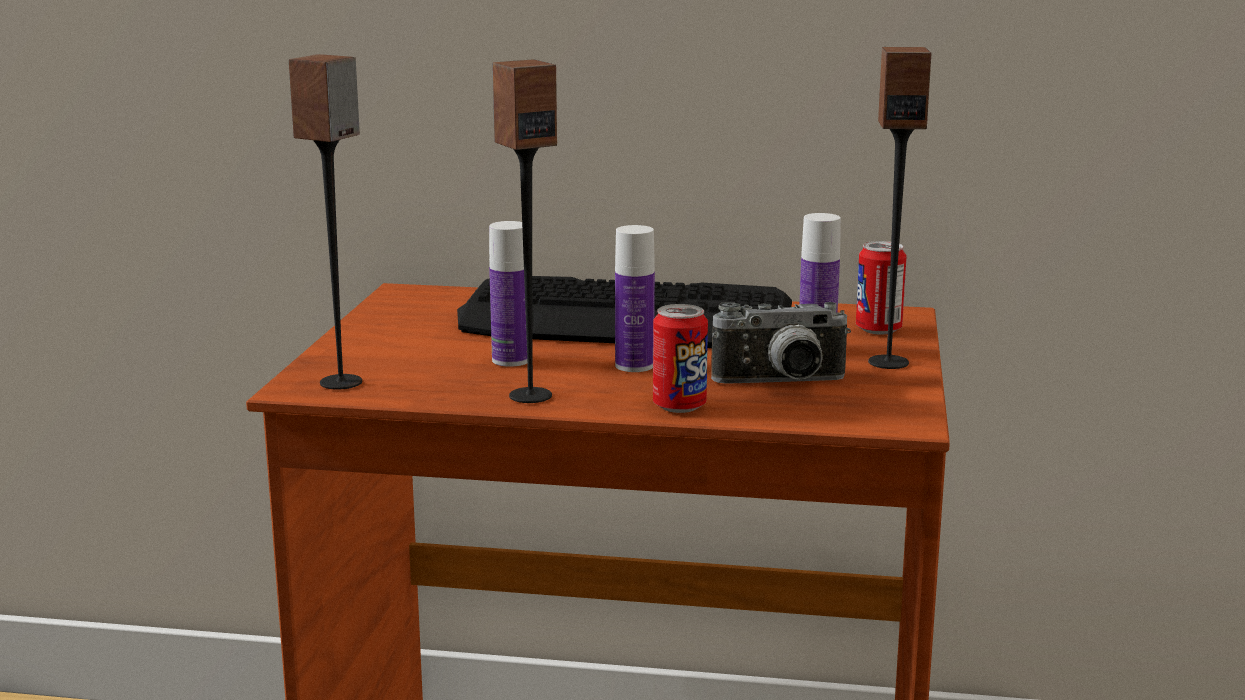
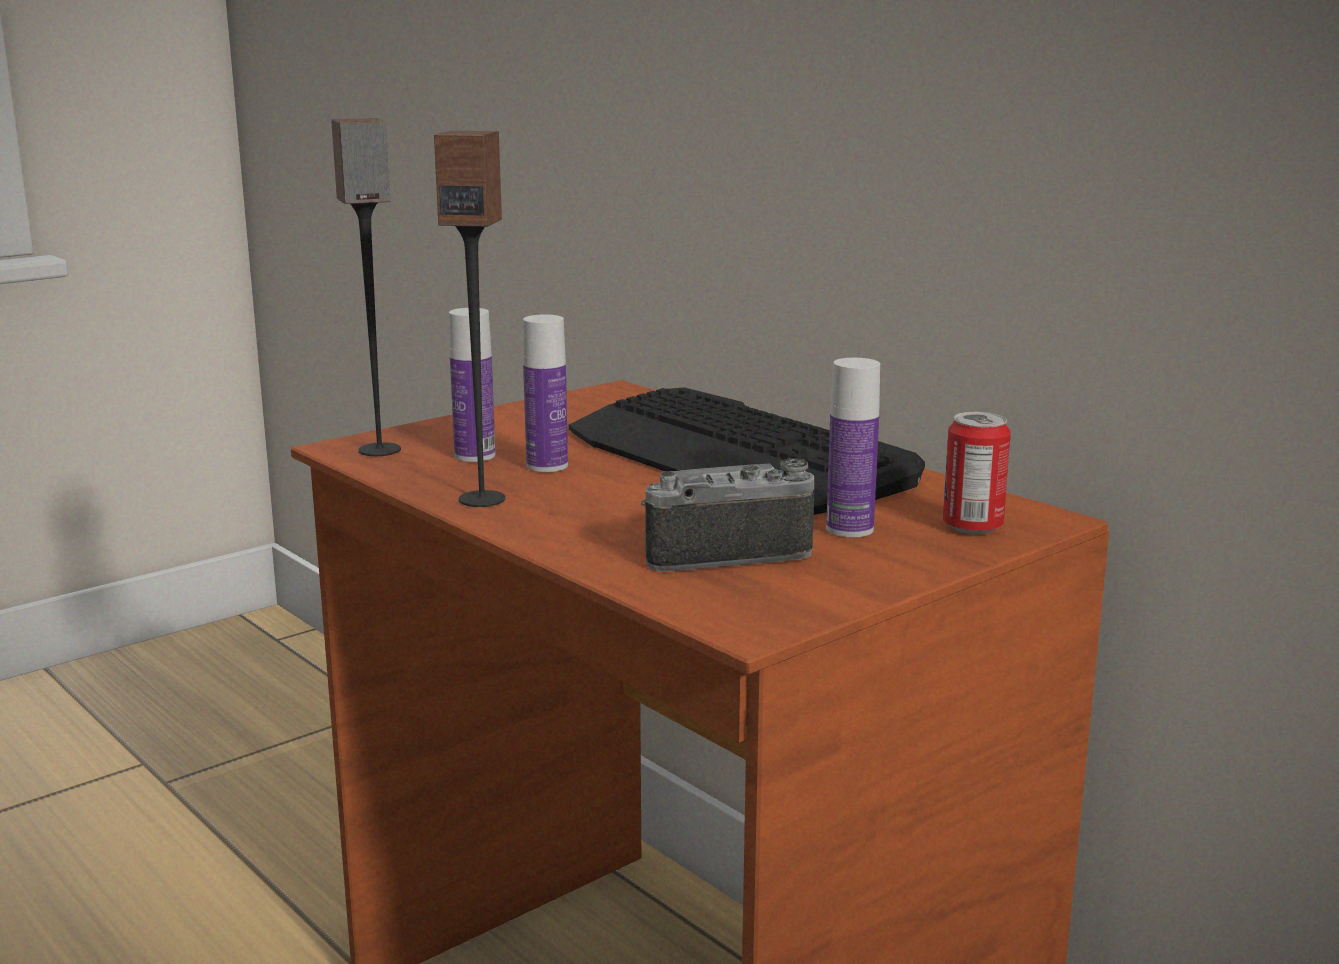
camera: 40 degrees right, 0 degrees up
bottle [615,225,655,372] -> bottle moved to [449,308,495,462]
can [653,304,708,413] -> none
camera [711,302,851,384] -> camera turned 135 degrees clockwise [641,458,814,572]
speaker [868,47,931,369] -> none

